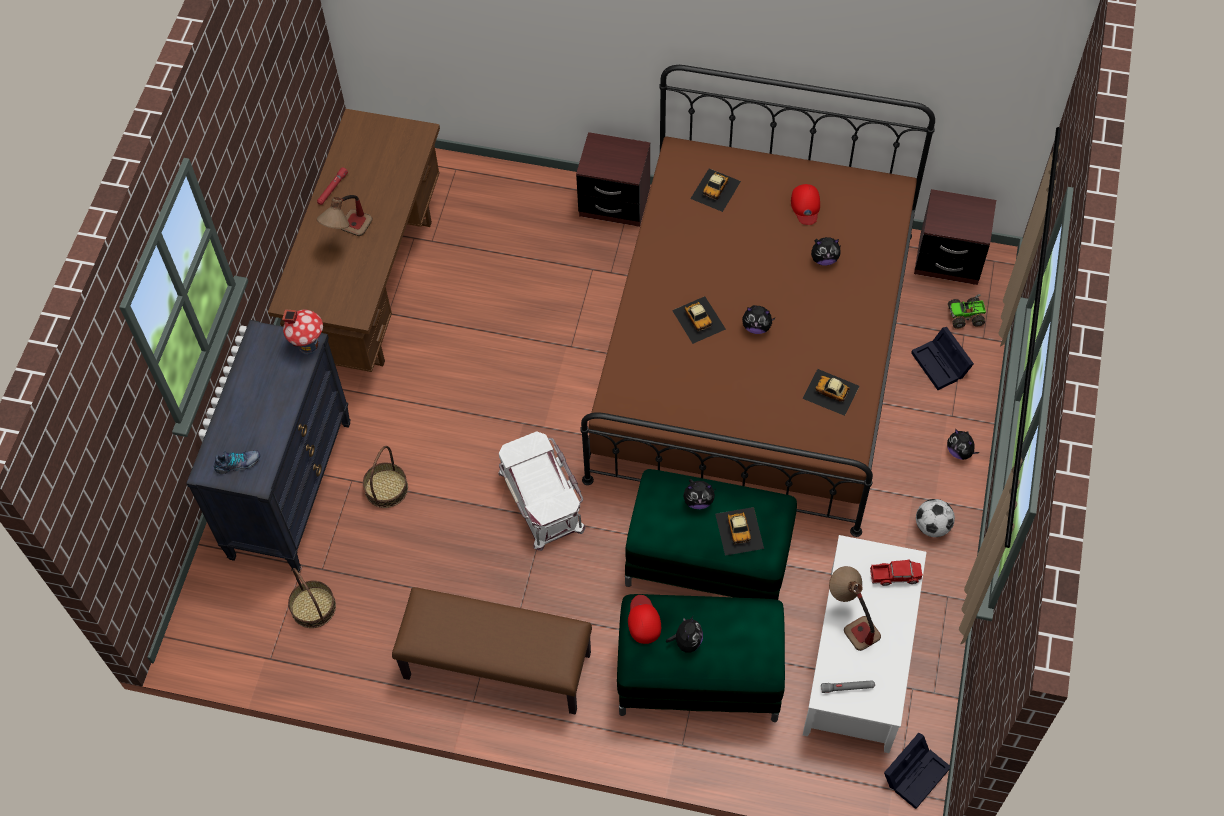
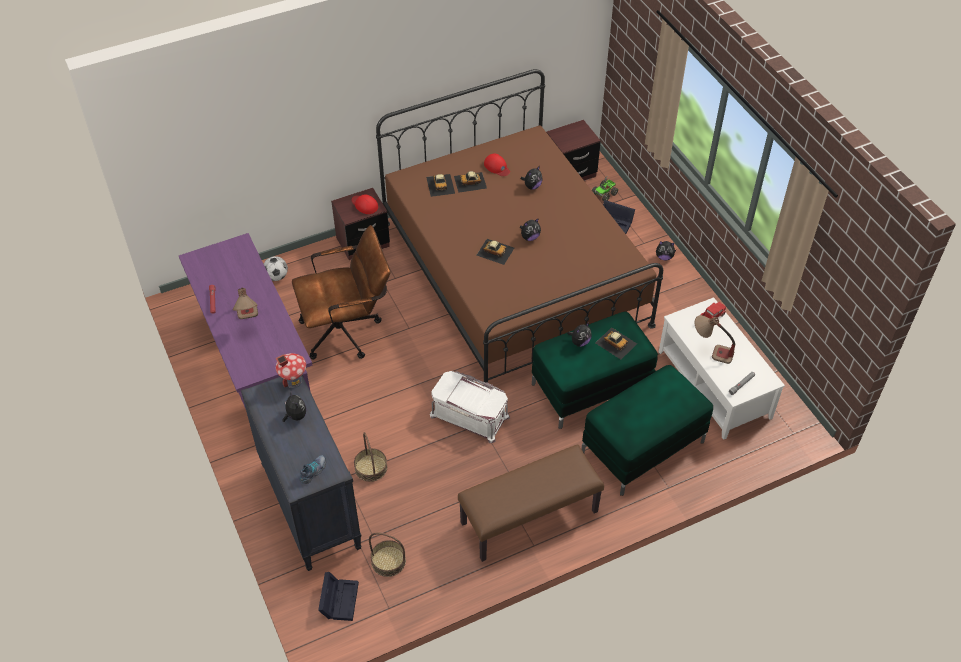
camera: 40 degrees left, 10 degrees down
brown desk [268,109,440,372] -> purple desk [179,233,313,409]
red cap [628,595,661,644] -> red cap moved to [352,194,378,214]
plush toy [666,616,703,653] -> plush toy moved to [282,391,306,422]
toy car [802,369,859,416] -> toy car moved to [454,171,487,193]
black storage box [884,733,950,809] -> black storage box moved to [318,572,359,621]
football [916,499,955,537] -> football moved to [264,256,288,281]
none -> brown office chair [292,225,391,360]

